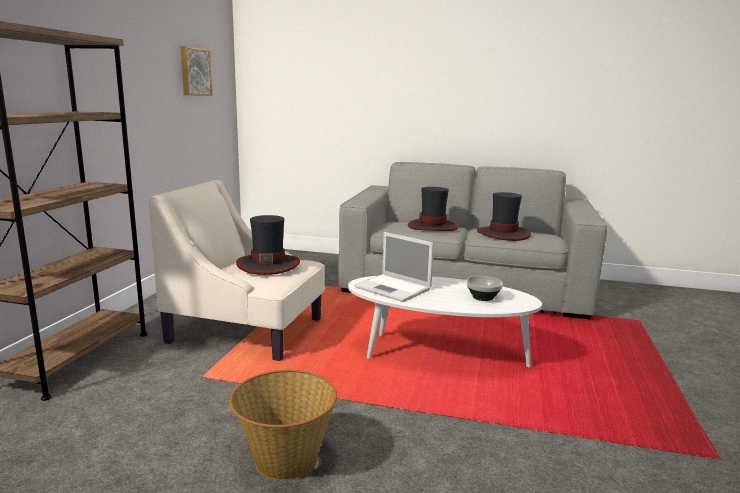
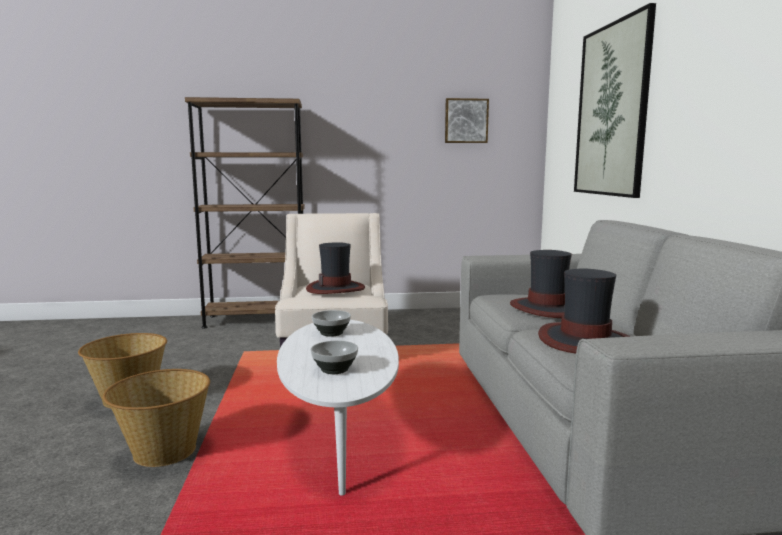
camera: 70 degrees right, 5 degrees down
laptop [354,232,434,302] -> bowl [312,310,351,337]
none -> basket [103,369,210,467]
none -> picture [574,3,656,198]

